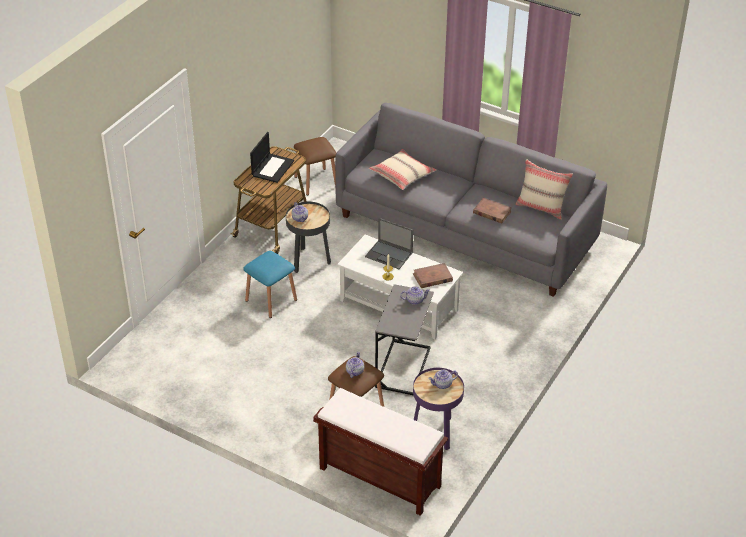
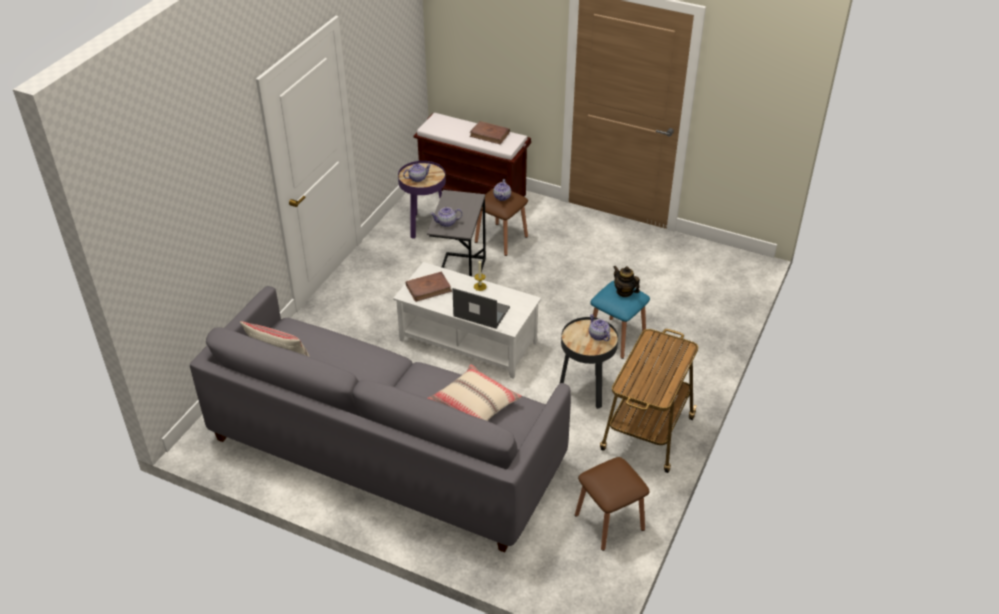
camera: 175 degrees right, 0 degrees up
laptop [250,132,294,183] -> none
brown book [473,198,512,224] -> brown book moved to [470,121,510,144]
none -> teapot [614,266,640,297]

